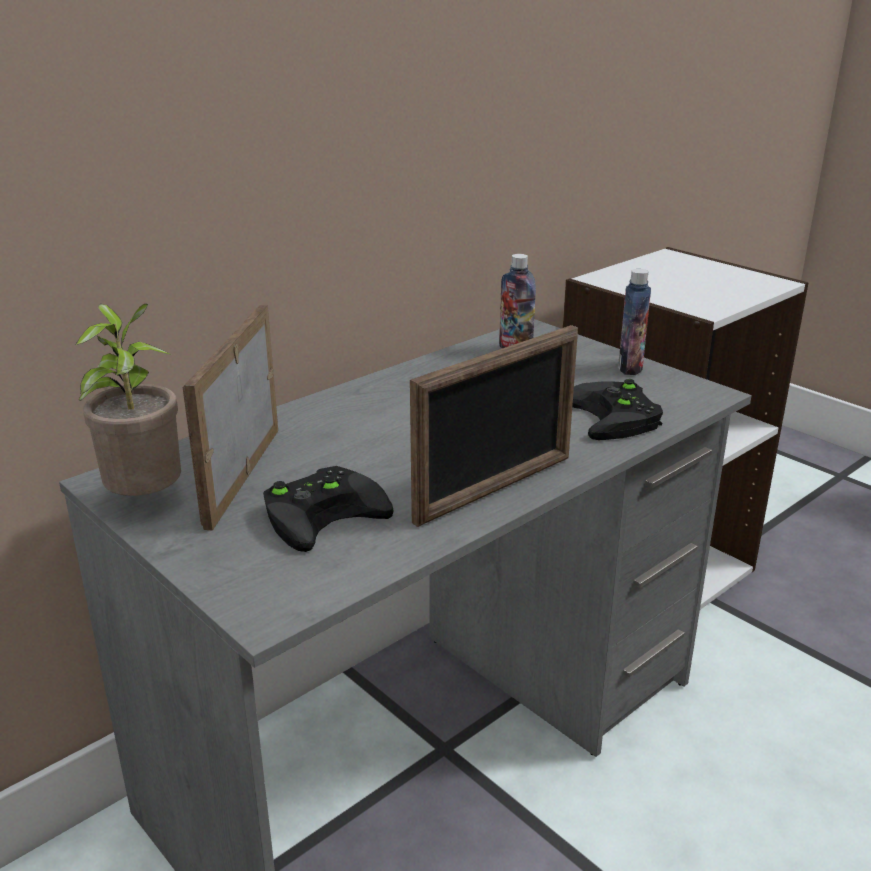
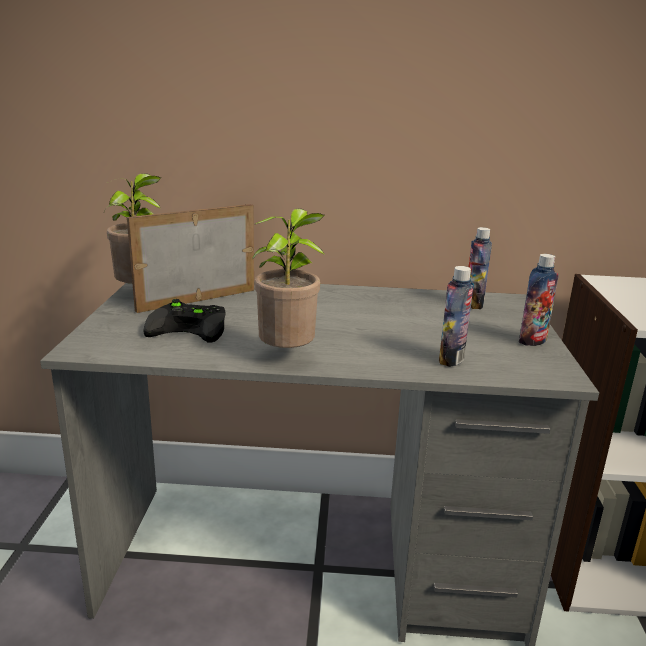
camera: 45 degrees right, 5 degrees down
picture frame [410,325,578,527] -> potted plant [252,209,325,348]
black game controller [572,379,663,440] -> bottle [439,266,474,367]

